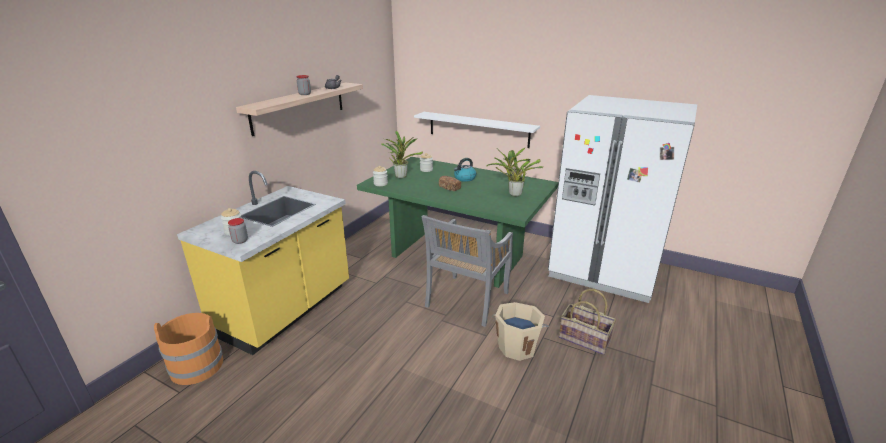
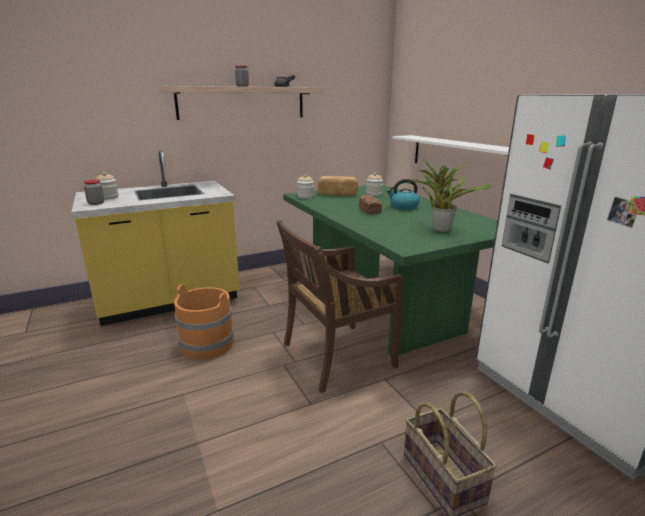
camera: 35 degrees right, 5 degrees down
orange bucket [154,313,223,385] -> orange bucket moved to [174,284,234,360]
potted plant [381,131,423,178] -> bread [317,176,358,196]
grey chair [422,215,513,327] -> brown chair [276,220,403,393]
beige bucket [492,302,549,361] -> none

